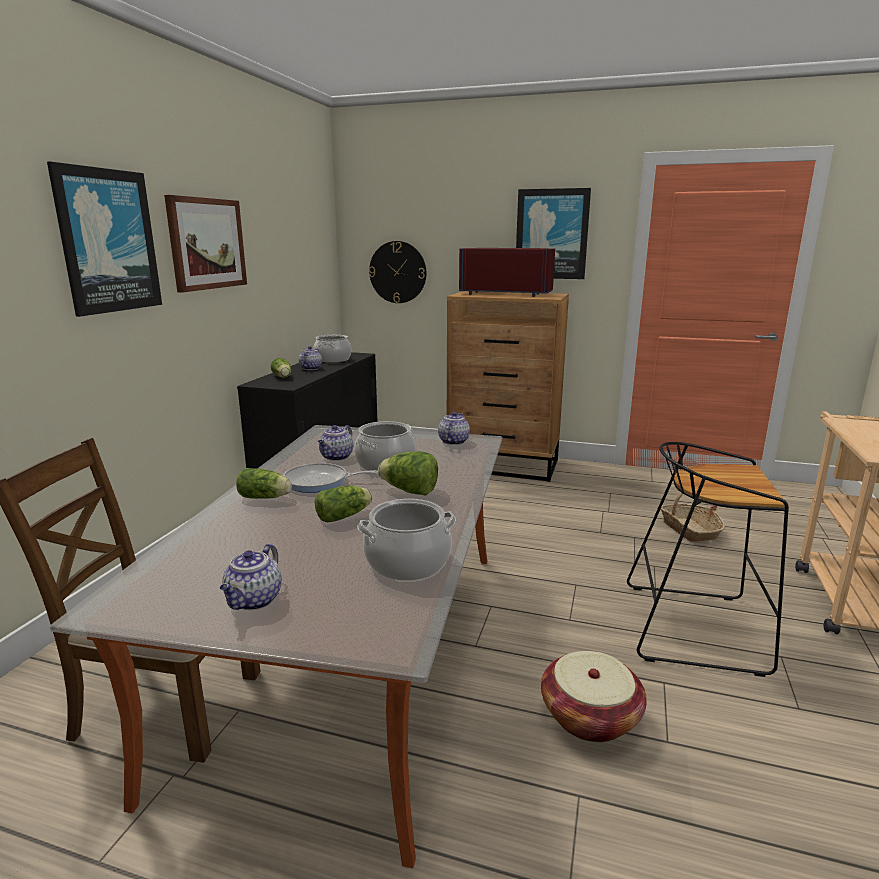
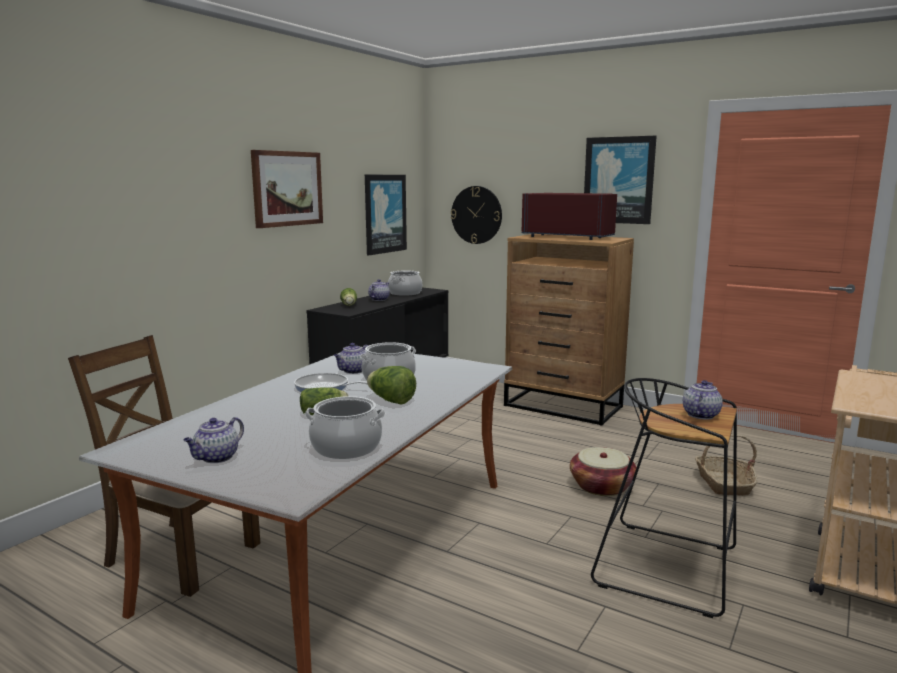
camera: 15 degrees right, 5 degrees down
picture [47,161,162,317] -> picture moved to [365,175,407,256]
lettuce [236,468,292,499] -> none
teapot [438,412,470,445] -> teapot moved to [683,380,723,420]
basket [541,651,647,742] -> basket moved to [570,447,637,496]

